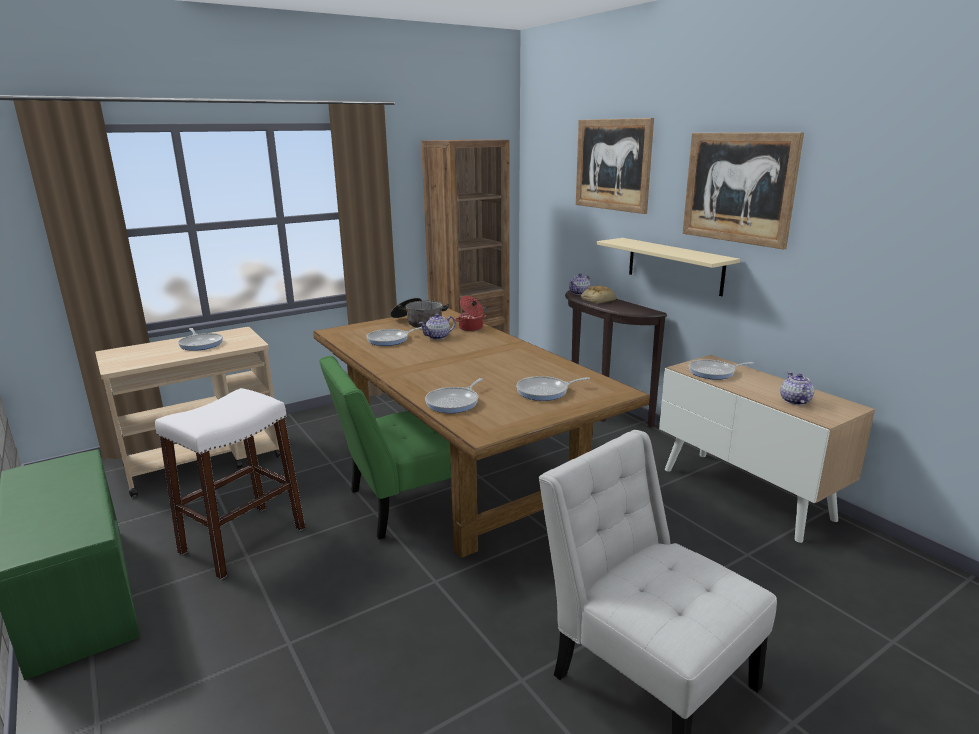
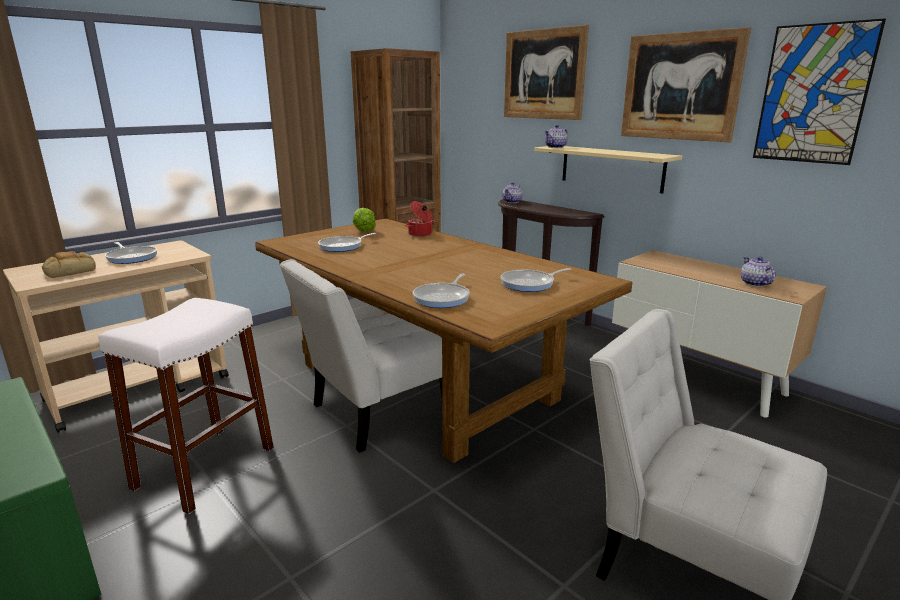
camera: 10 degrees left, 0 degrees up
green chair [319,356,451,539] -> white chair [280,259,442,453]
cooking pot [390,298,450,328] -> lettuce [353,208,376,232]
teapot [419,314,456,340] -> teapot moved to [545,125,568,148]
bread [581,286,616,304] -> bread moved to [41,251,96,278]
frying pan [689,359,754,380] -> none
none -> picture [753,18,886,165]

